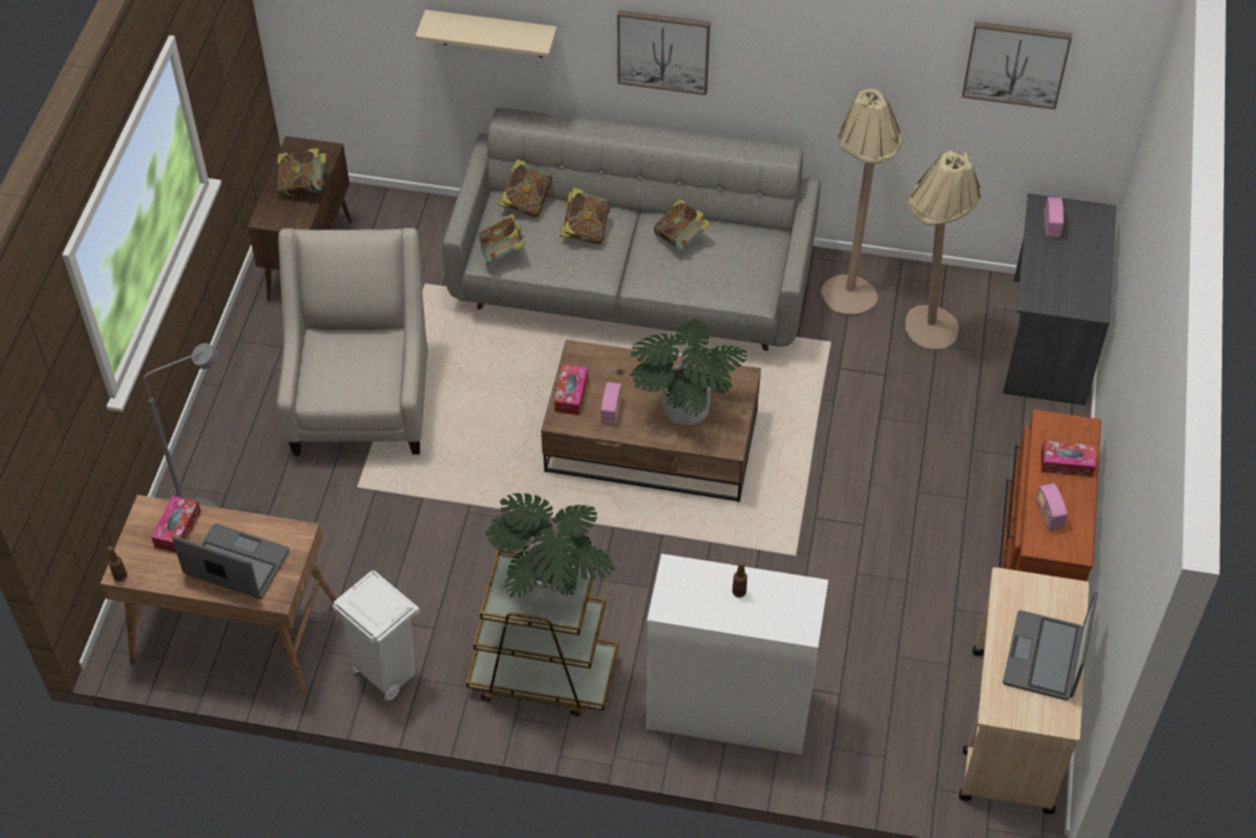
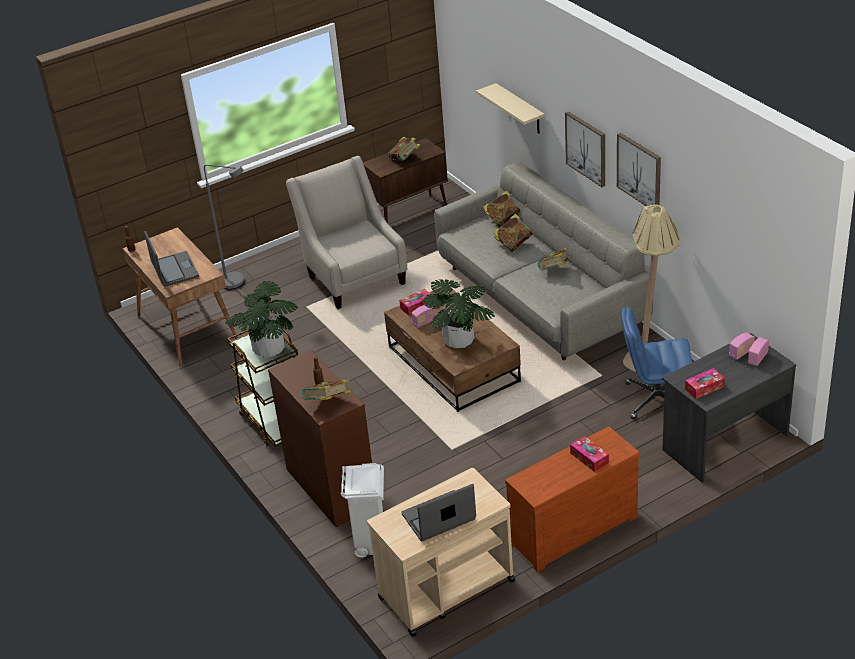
camera: 50 degrees right, 15 degrees down
tissue box [151,496,201,552] -> tissue box moved to [685,368,725,399]
beige armchair [277,228,428,456] -> beige armchair turned 75 degrees counterclockwise [286,156,407,309]
white trash can [332,570,420,701] -> white trash can moved to [341,463,384,558]
book [479,214,525,262] -> book moved to [302,380,350,400]
white dresser [646,554,828,755] -> brown dresser [268,350,372,527]
beige floor lamp [905,150,981,349] -> blue office chair [622,307,692,419]
picture [962,21,1072,110] -> picture moved to [617,133,661,206]
radio [1036,484,1067,530] -> radio moved to [748,337,769,366]

